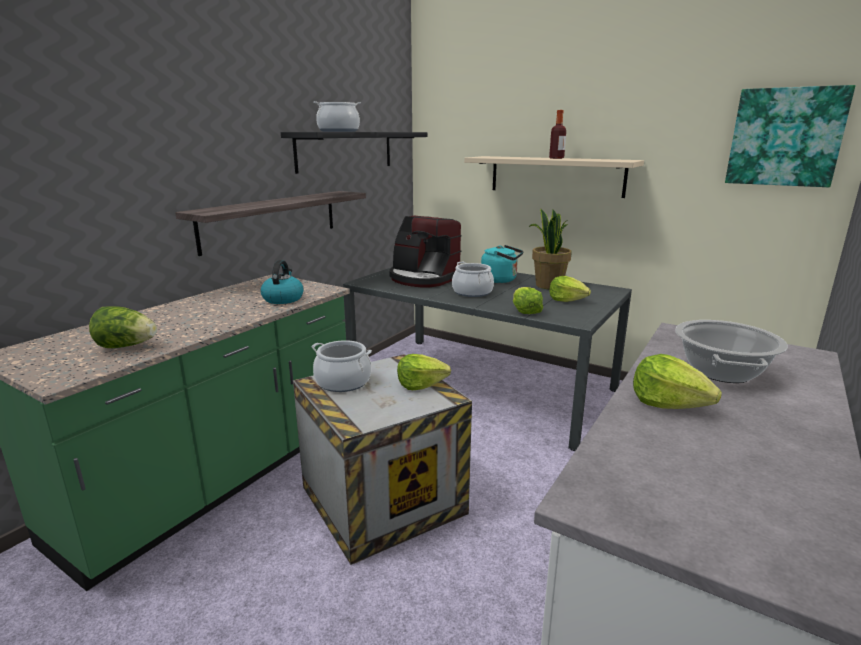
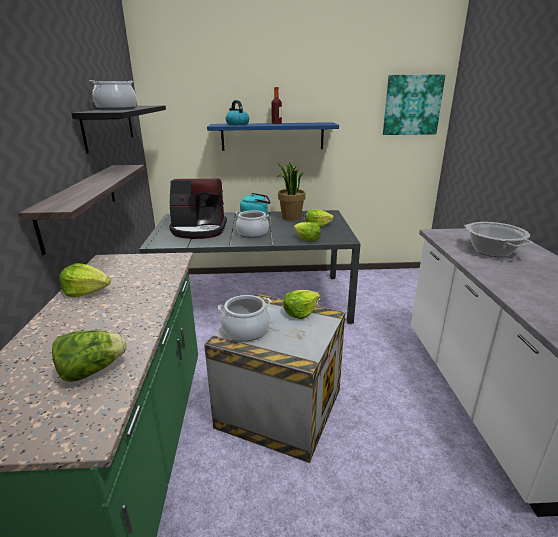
camera: 35 degrees left, 5 degrees up
kettle [261,260,304,304] -> kettle moved to [226,100,249,125]
beige shelf [464,156,644,198] -> blue shelf [207,122,339,151]
lettuce [633,354,722,409] -> lettuce moved to [59,263,111,297]

